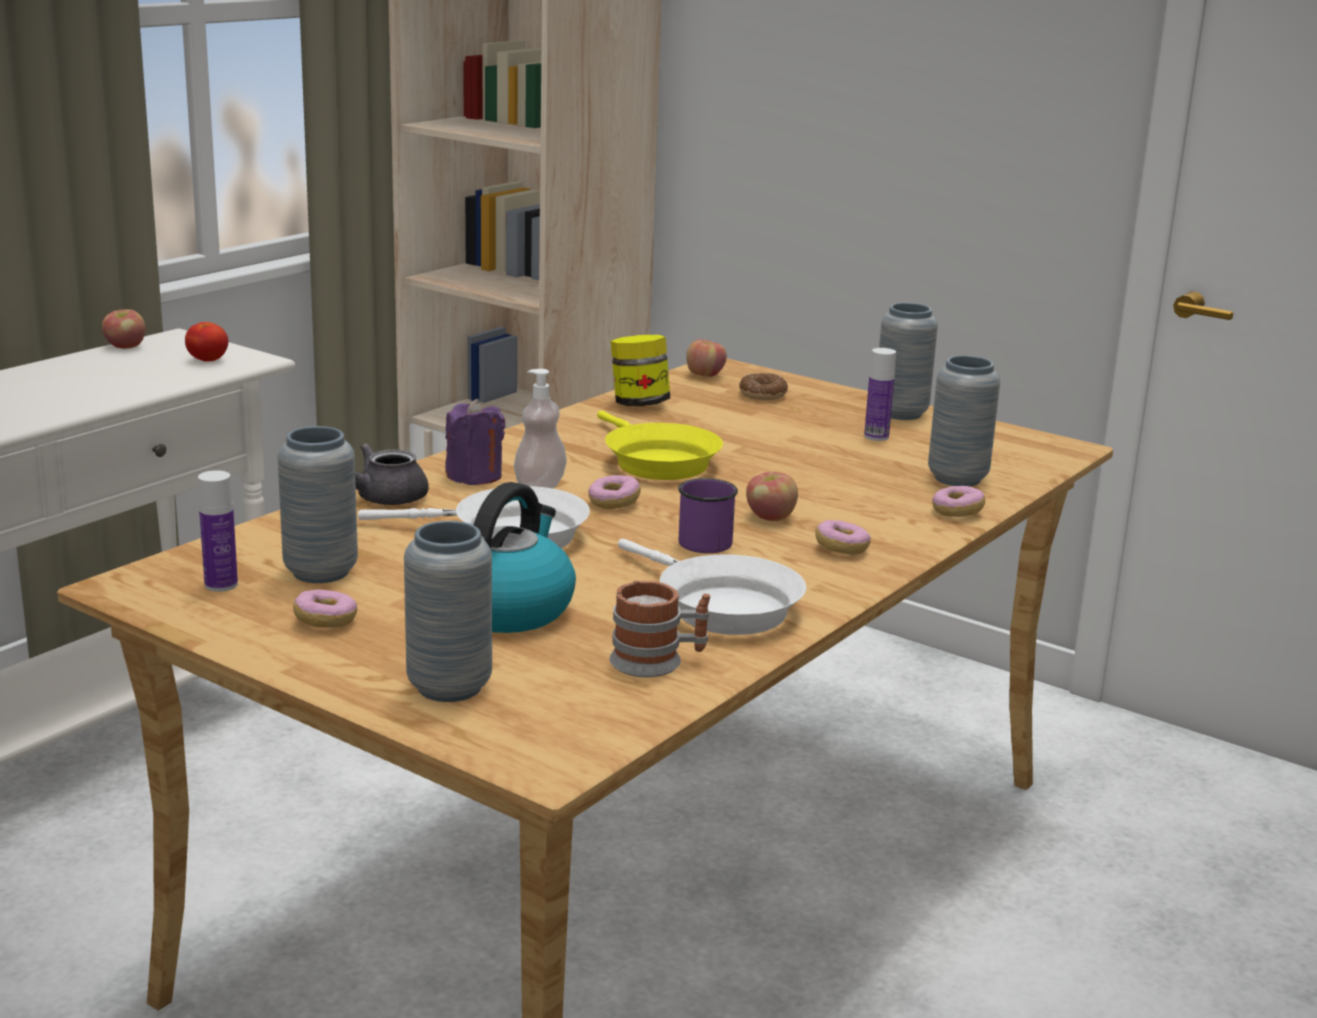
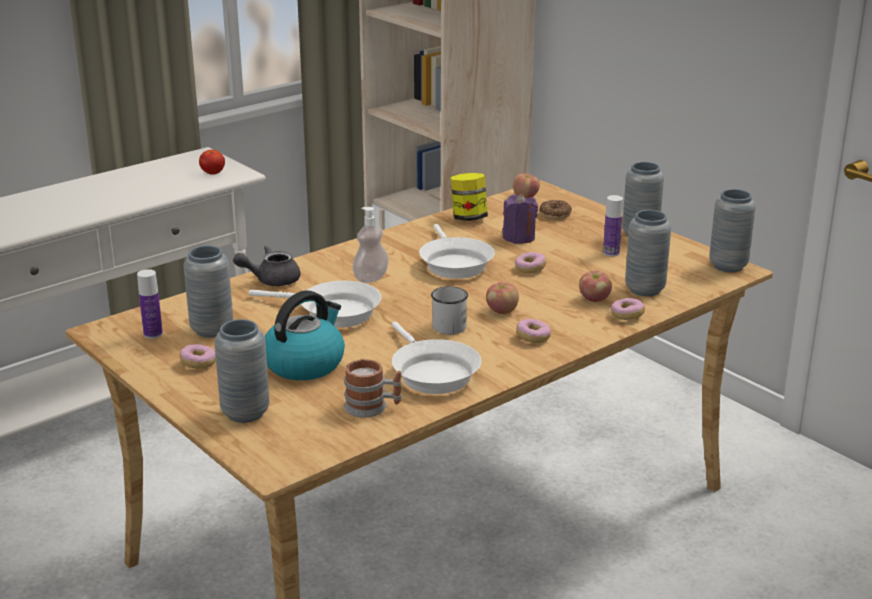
camera: 15 degrees right, 5 degrees up
apple [102,309,146,349] -> apple moved to [579,271,612,302]
purple candle [445,399,505,485] -> purple candle moved to [502,193,538,244]
donut [588,475,641,509] -> donut moved to [515,252,546,273]
yellow frying pan [597,411,723,480] -> white frying pan [419,224,495,279]
purple mug [678,478,738,553] -> white mug [431,286,468,335]
none -> grey vase [709,189,756,272]

